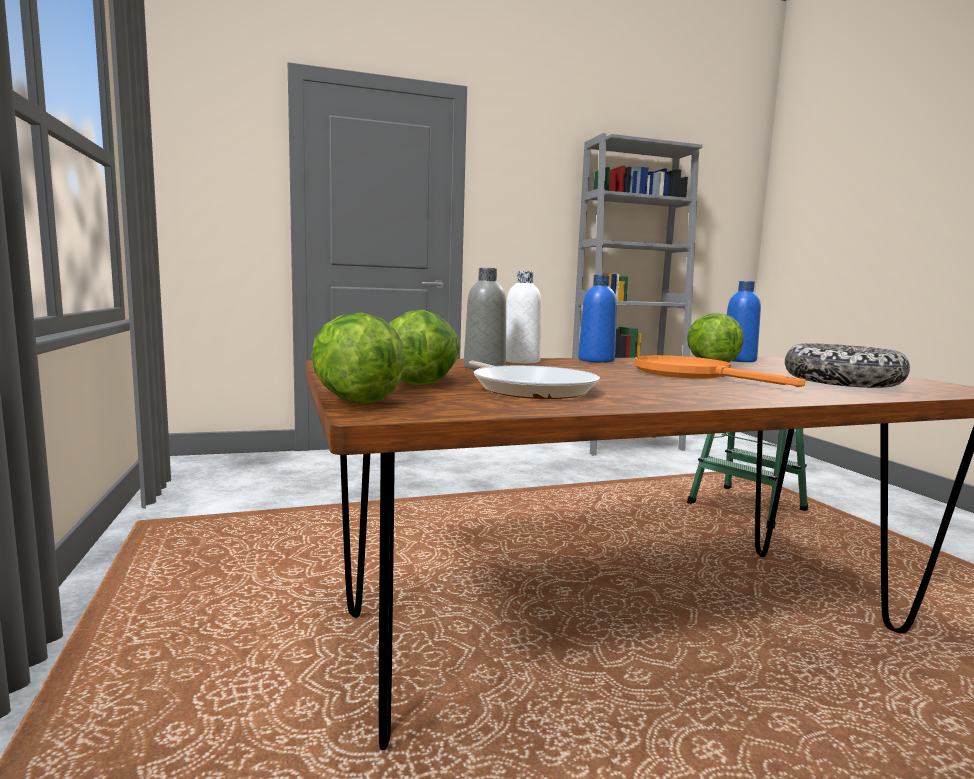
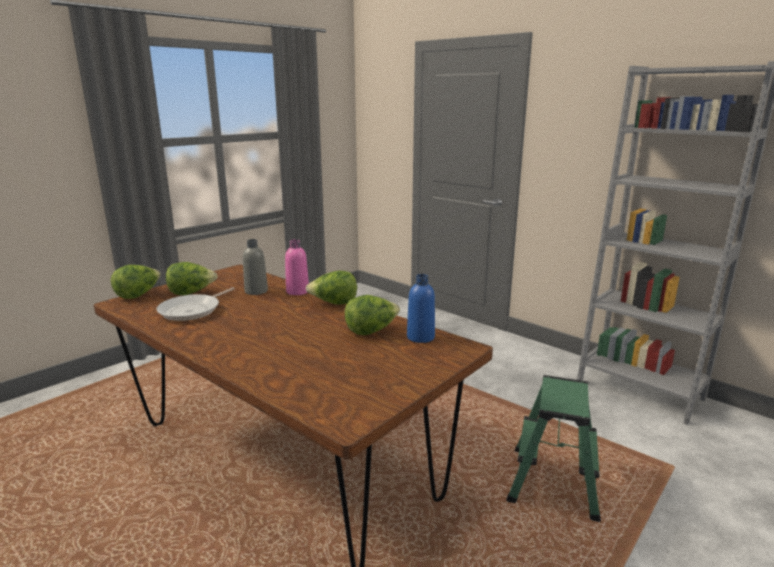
camera: 60 degrees right, 10 degrees up
white bottle [506,271,541,363] -> pink bottle [285,239,309,295]
blue bottle [578,275,617,363] -> lettuce [306,271,357,305]
orange frying pan [635,355,805,387] -> none
bowl [785,343,910,388] -> none

